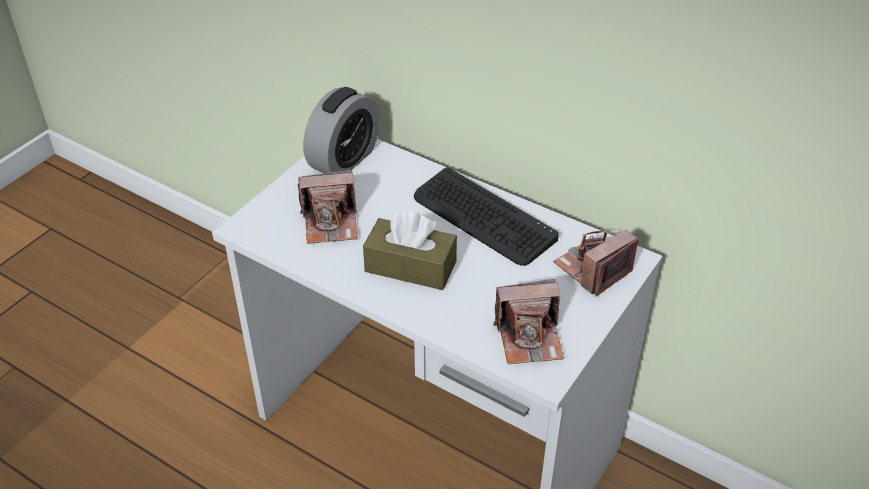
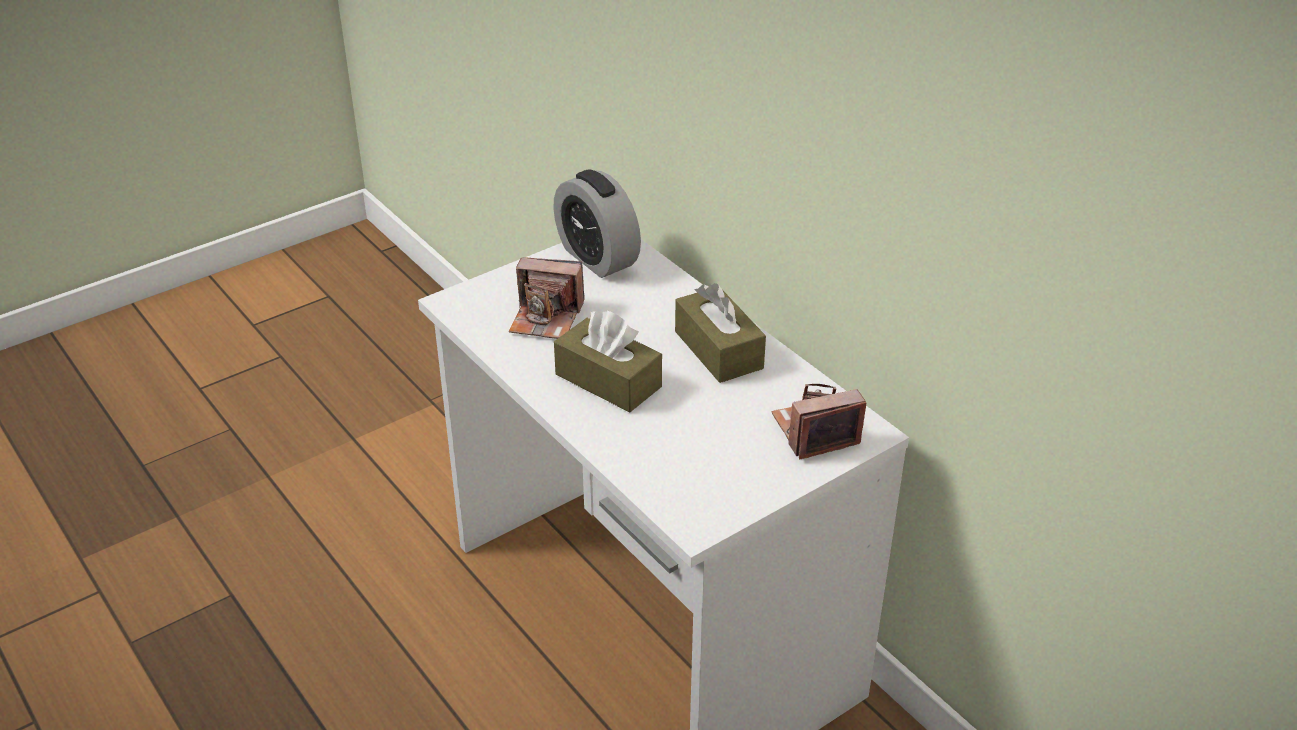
camera: 20 degrees right, 5 degrees down
alarm clock [303,87,380,173] -> alarm clock turned 90 degrees clockwise [553,169,641,278]
keyboard [414,167,559,266] -> brown tissue box [675,283,766,383]
camera [493,279,564,364] -> none

